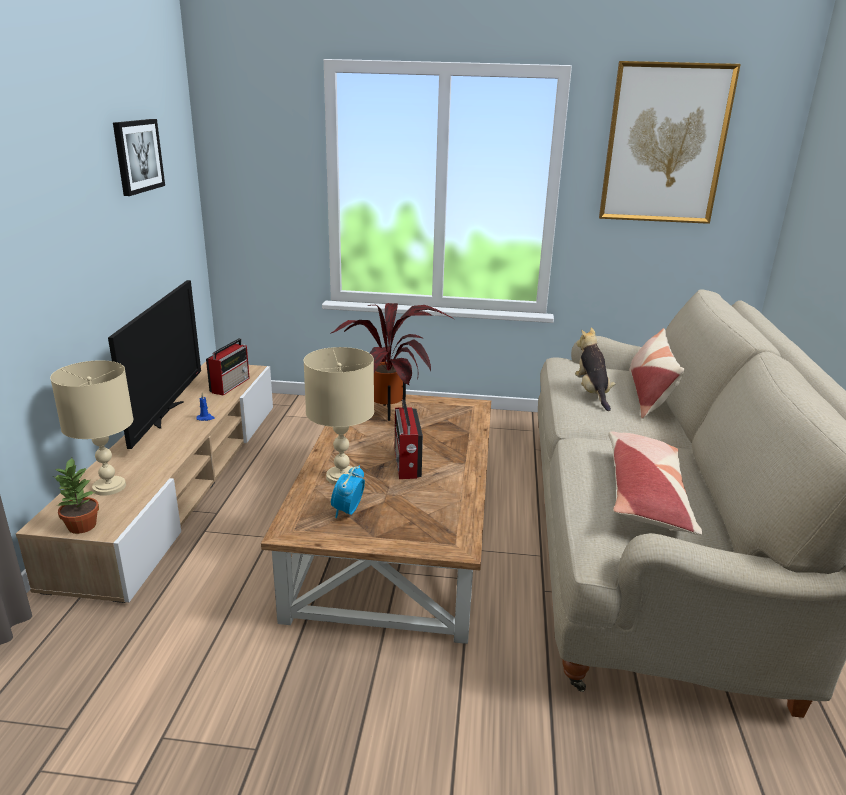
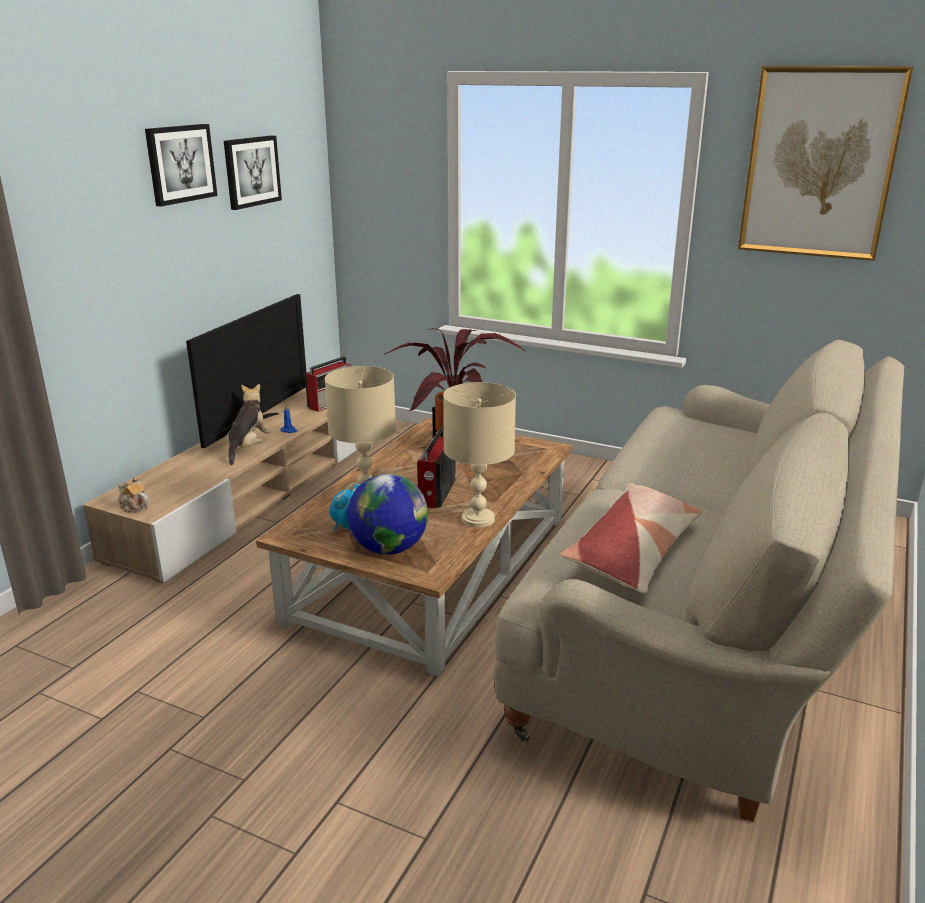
camera: 20 degrees right, 0 degrees up
beige table lamp [50,360,133,496] -> beige table lamp moved to [443,382,516,528]
potted plant [54,458,99,534] -> teapot [118,476,148,513]
plush toy [575,327,616,411] -> plush toy moved to [227,384,271,465]
pillow [629,328,685,419] -> none
none -> picture [145,124,217,207]
none -> globe [347,474,428,555]

